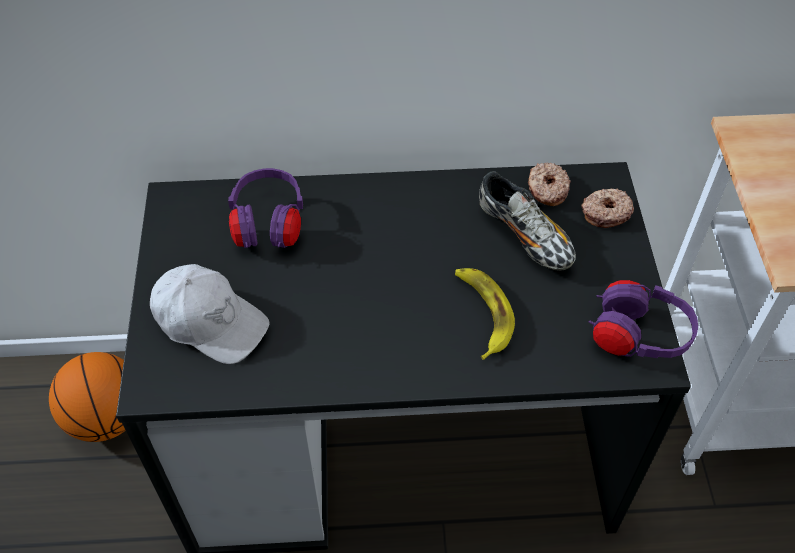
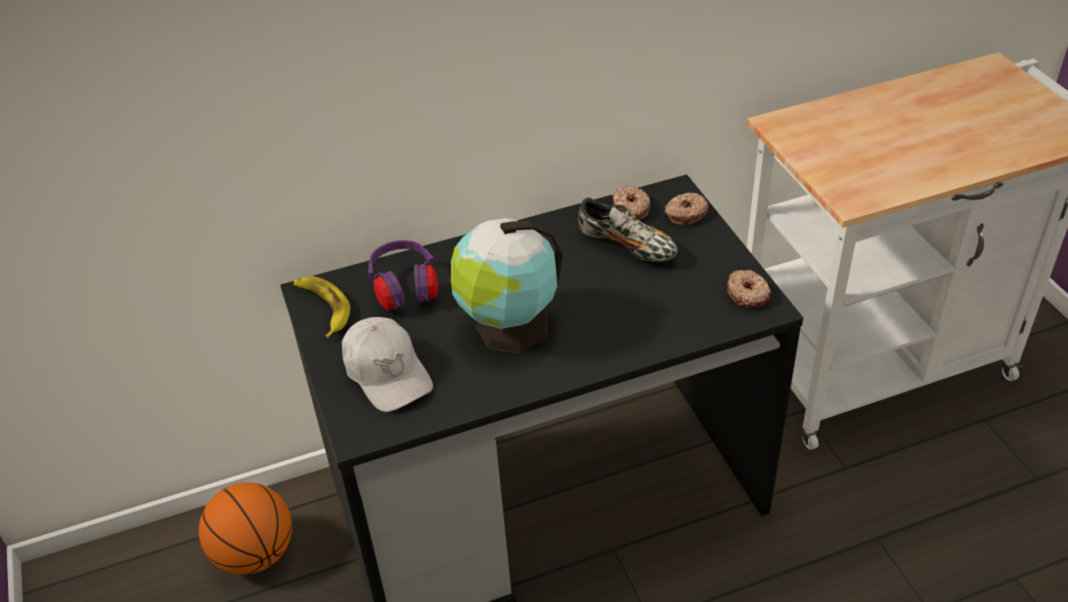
camera: 15 degrees left, 10 degrees down
white cap [150,264,270,364] -> white cap turned 45 degrees clockwise [342,317,433,412]
banana [455,268,515,360] -> banana moved to [294,276,350,338]
purple headphones [589,280,698,358] -> donut [727,270,771,309]
none -> globe [451,218,563,353]

